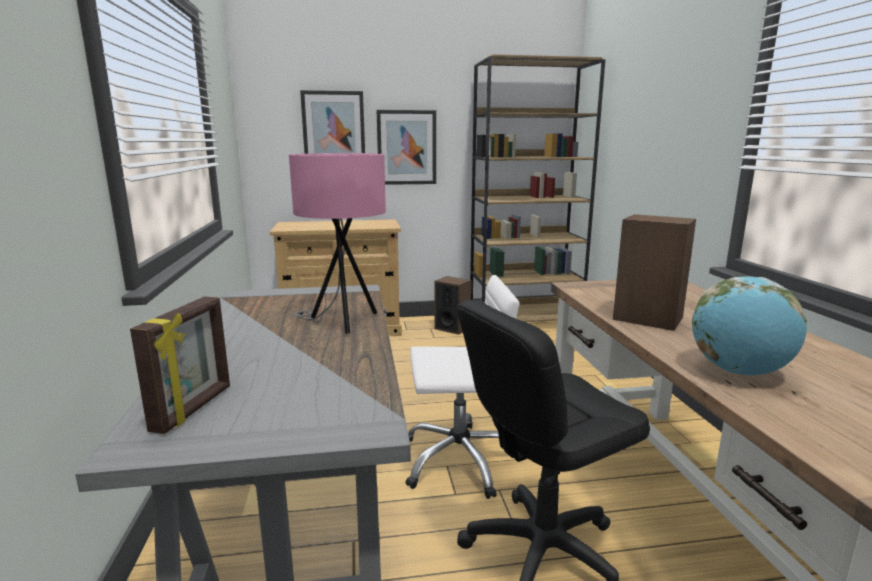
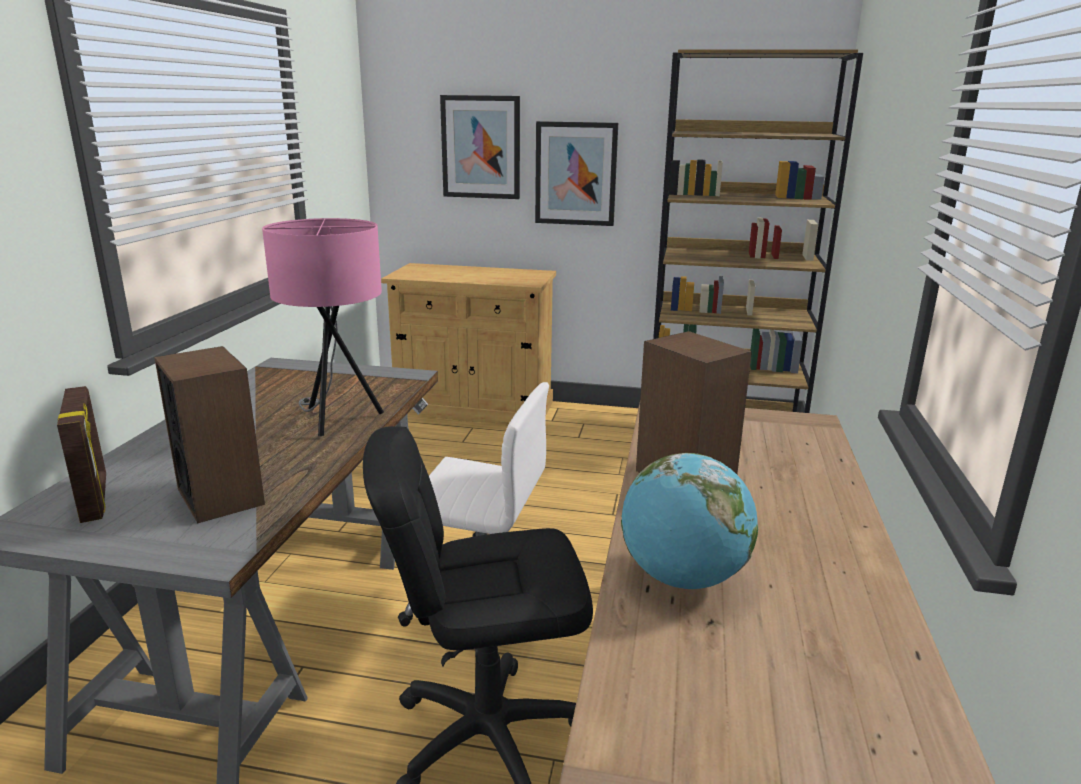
camera: 20 degrees right, 5 degrees up
picture frame [130,296,230,434] -> picture frame turned 60 degrees counterclockwise [57,386,106,523]
speaker [435,276,471,335] -> speaker moved to [154,346,265,523]

